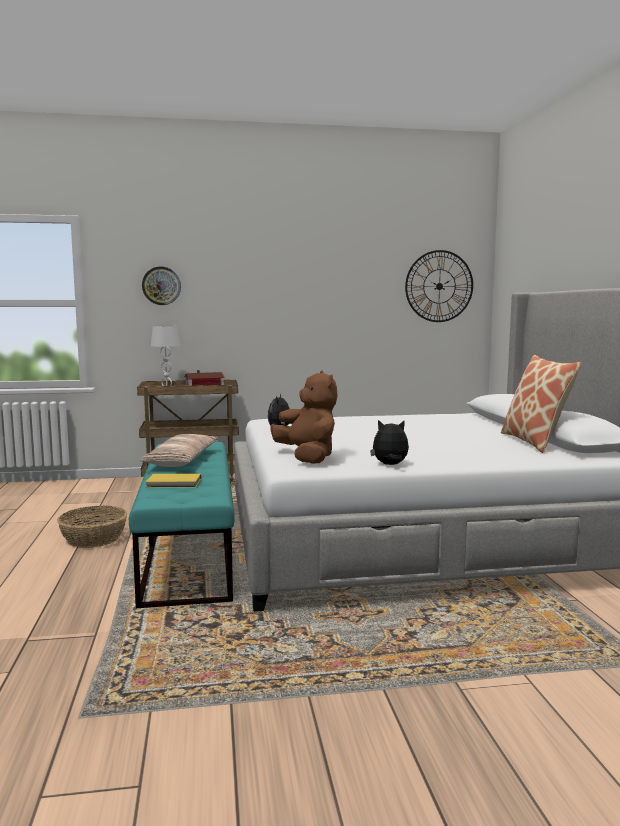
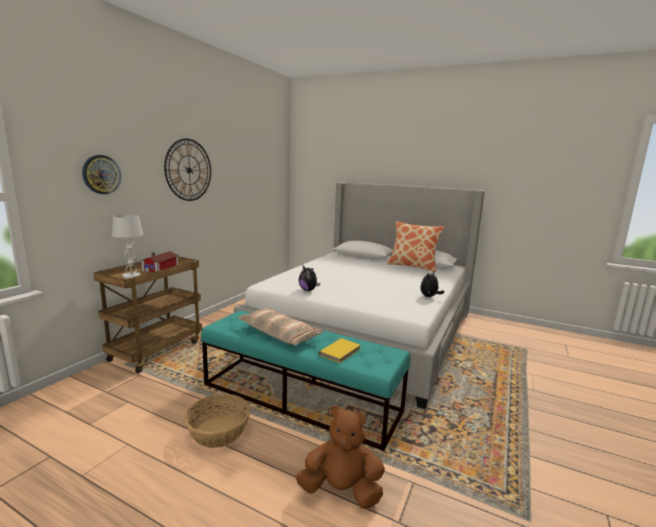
camera: 55 degrees left, 5 degrees up
brown plush toy [270,370,338,464] -> brown plush toy moved to [296,406,385,509]
wall clock [405,250,473,322] -> wall clock moved to [164,138,211,201]

